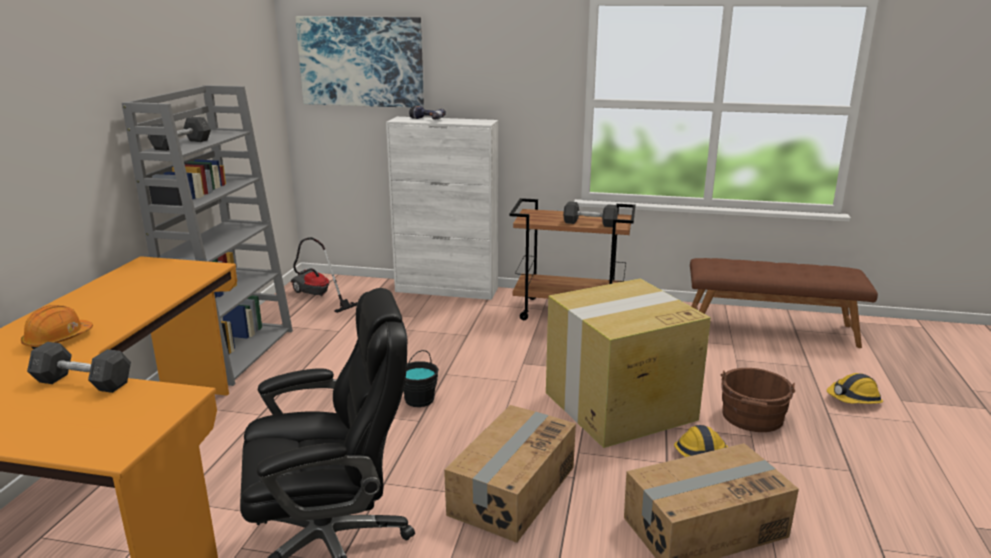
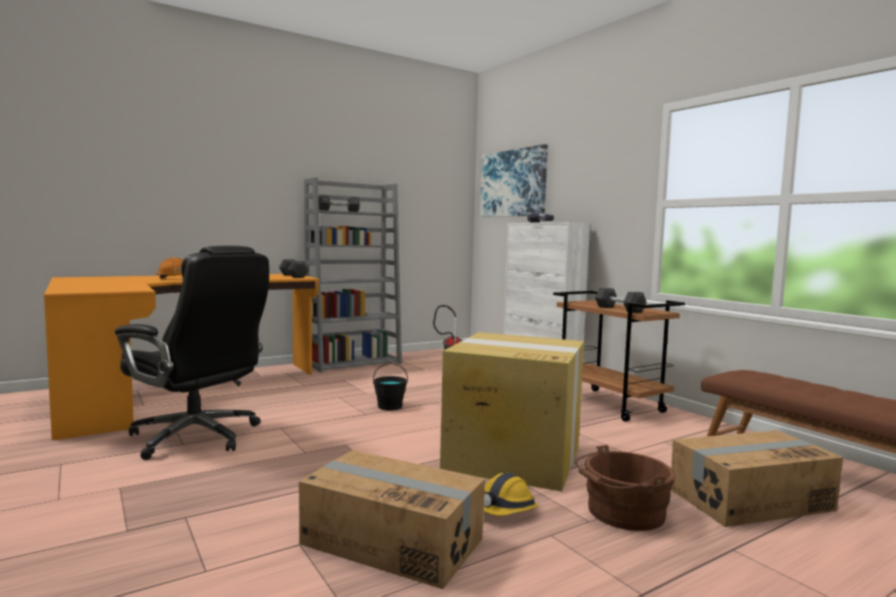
camera: 45 degrees right, 15 degrees down
grey dumbbell [27,342,131,393] -> grey dumbbell moved to [279,259,309,278]
cardboard box [444,405,576,543] -> cardboard box moved to [671,430,843,527]
hard hat [827,373,883,404] -> none

